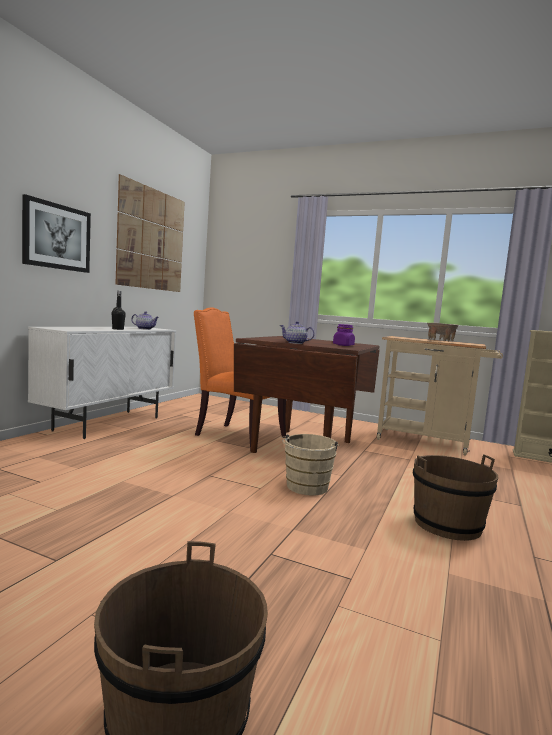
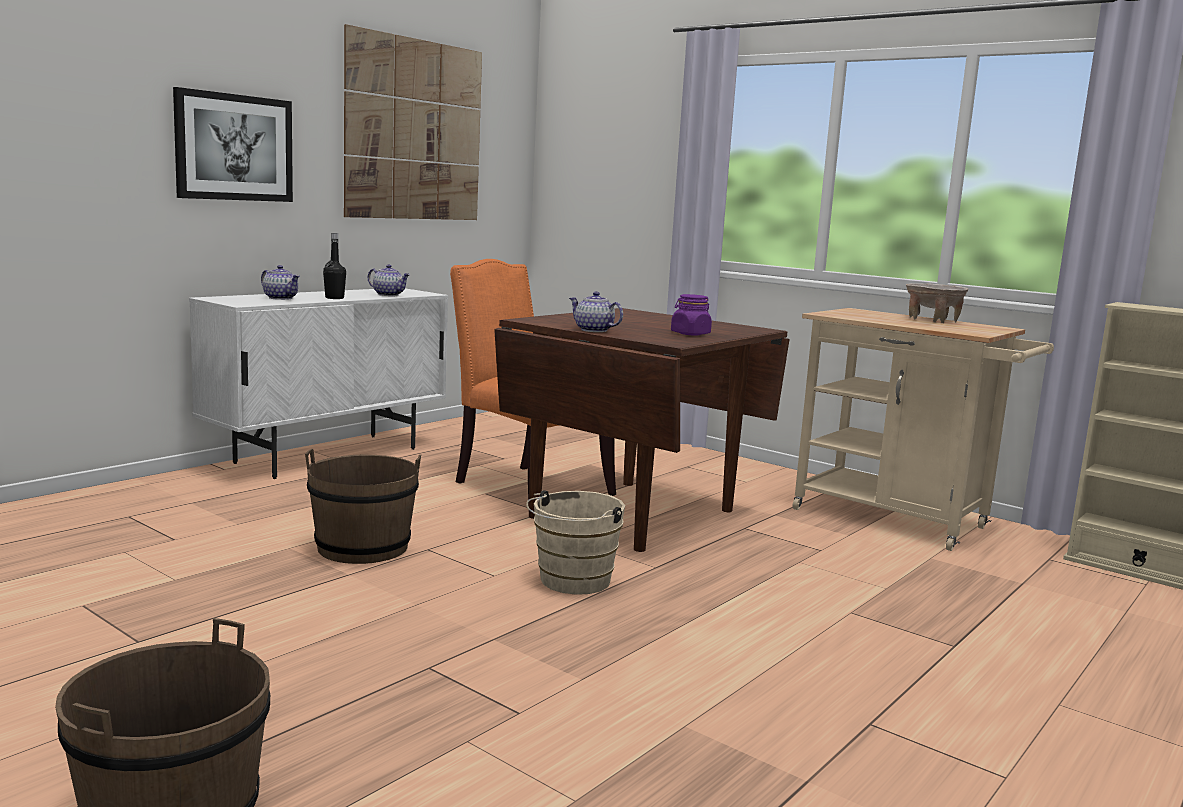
camera: 15 degrees right, 5 degrees up
brown bucket [413,454,498,541] -> brown bucket moved to [305,449,421,564]
none -> teapot [261,265,300,300]

